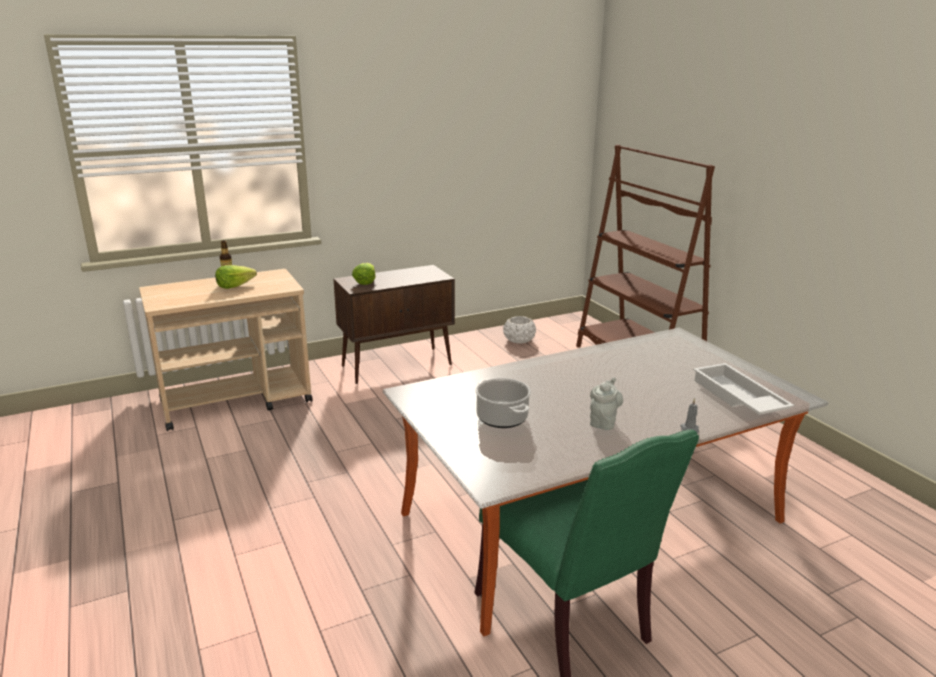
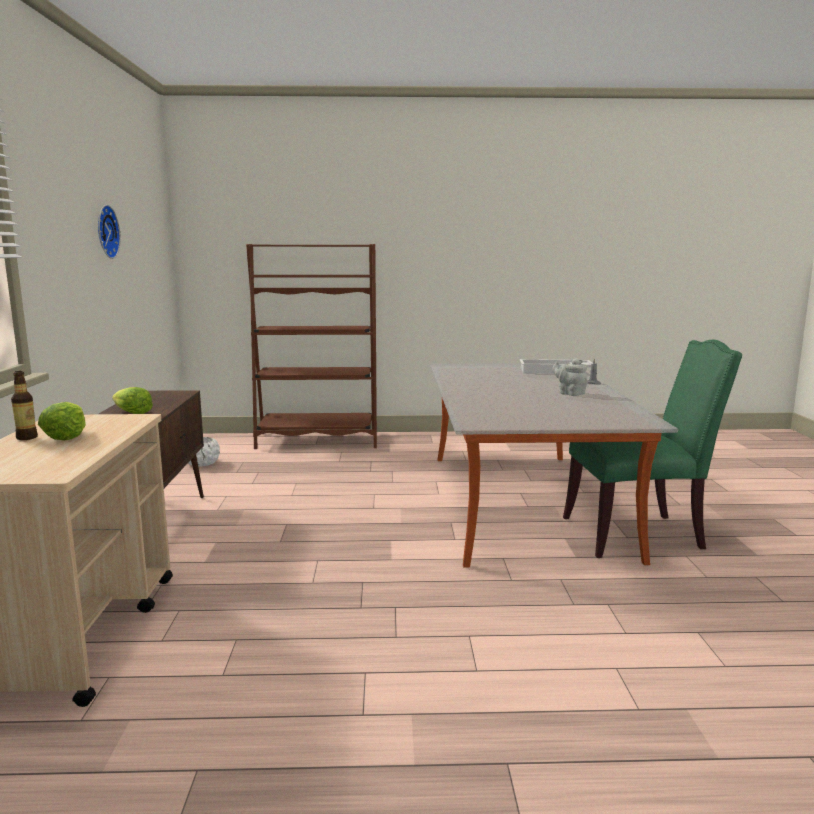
camera: 65 degrees left, 10 degrees down
cooking pot [475,378,531,428] -> none
none -> wall clock [98,205,121,259]

